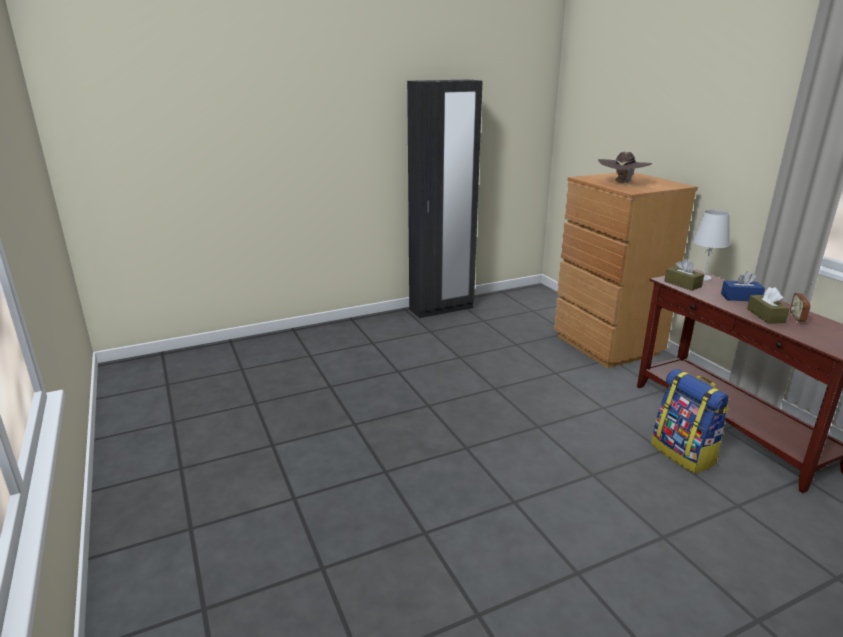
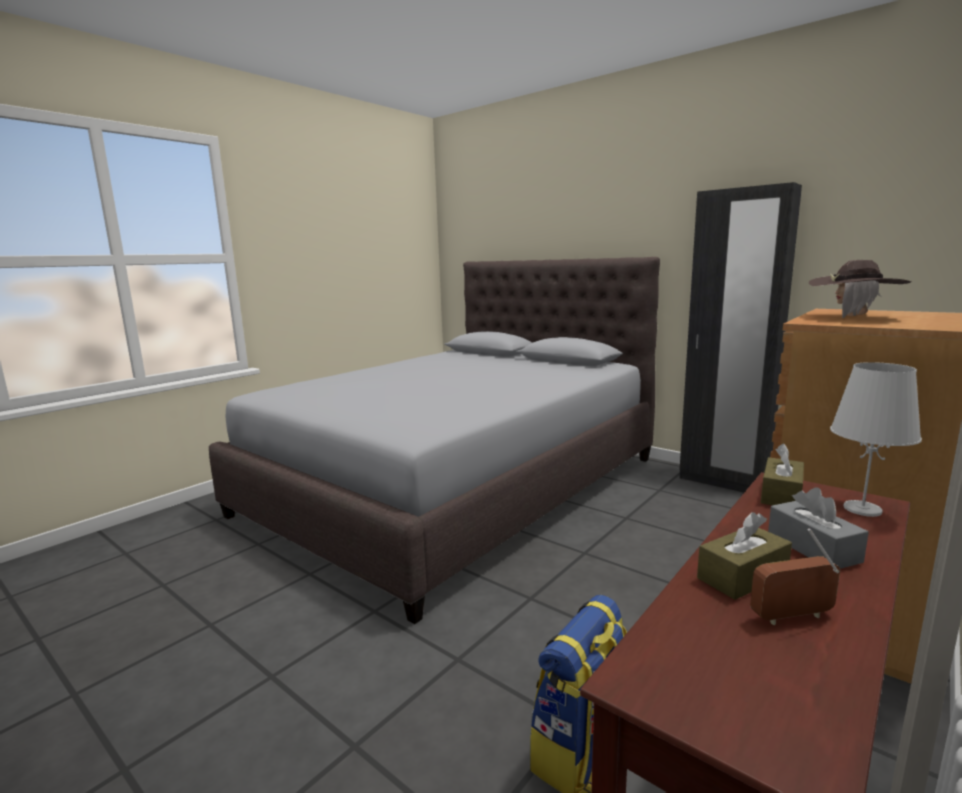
camera: 65 degrees right, 10 degrees down
blue tissue box [721,271,765,301] -> grey tissue box [768,487,869,569]
none -> grey bed [209,257,660,624]

